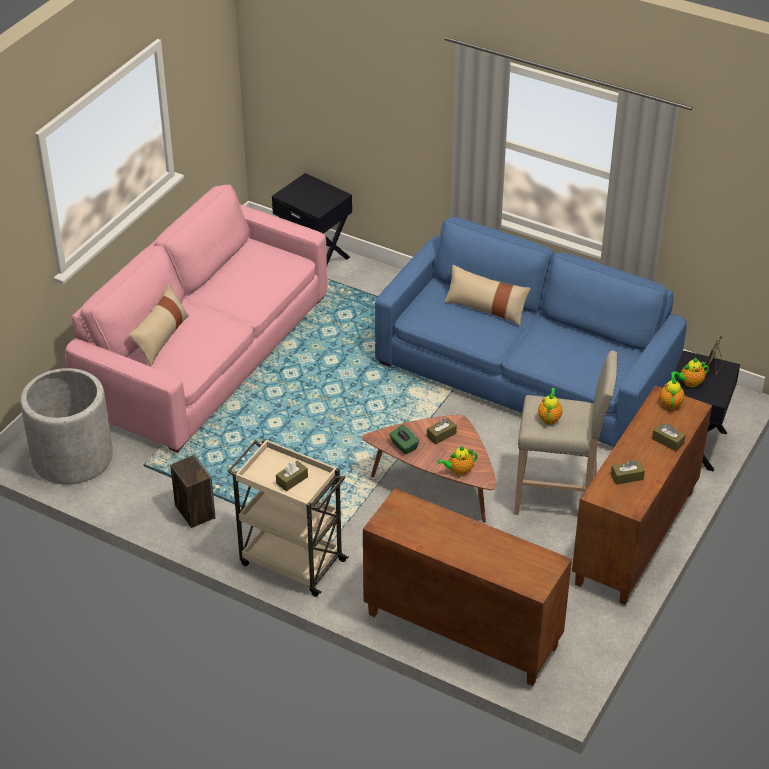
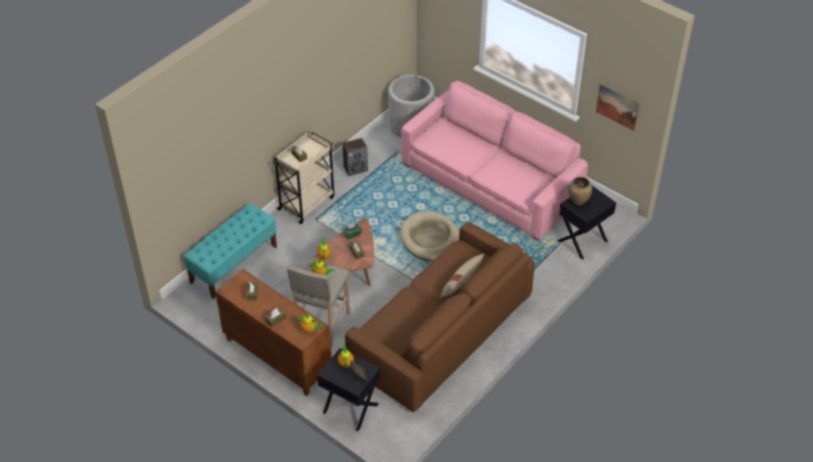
camera: 100 degrees right, 5 degrees up
beige pillow [129,284,189,366] -> none
brown cabinet [363,488,572,686] -> turquoise bench [183,203,277,299]
blue sofa [375,217,687,448] -> brown sofa [345,222,535,413]
none -> beige dog bed [400,211,460,261]
none -> brown vase [568,177,592,205]
none -> picture [596,84,640,131]

